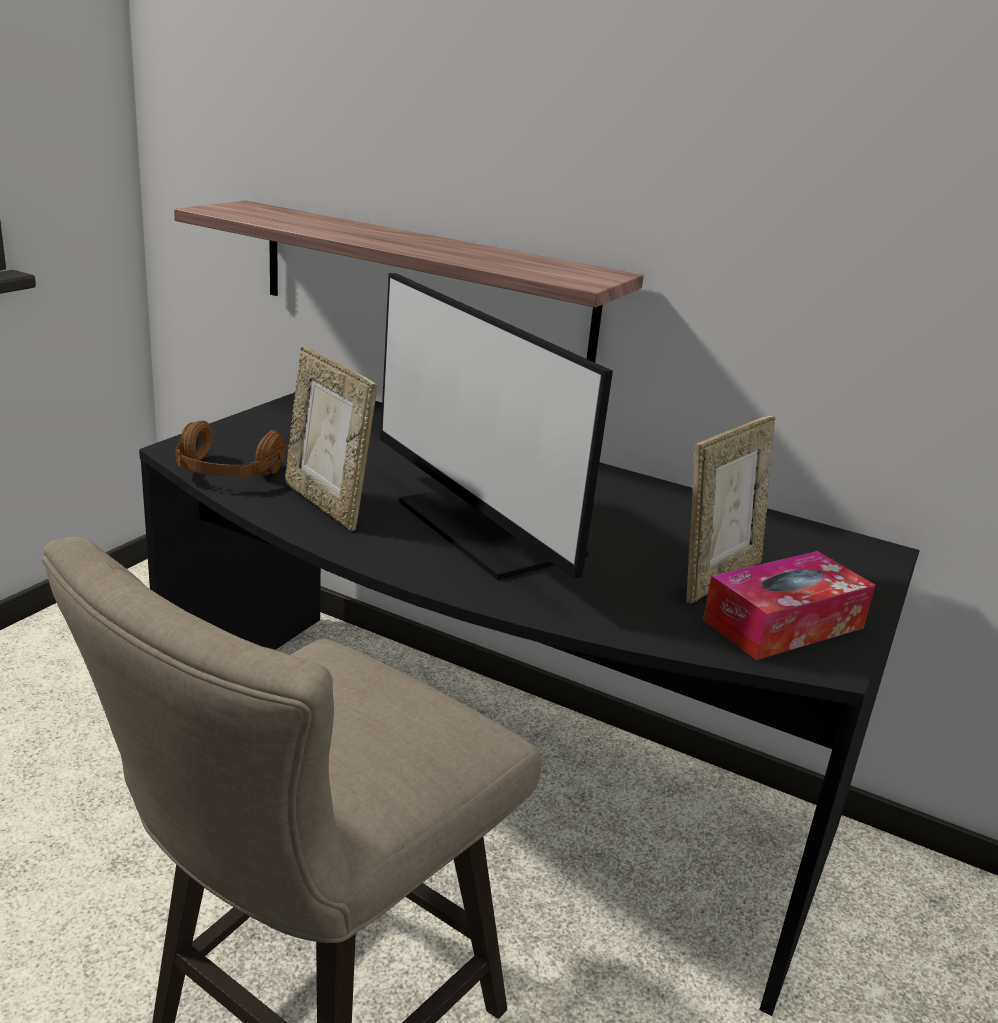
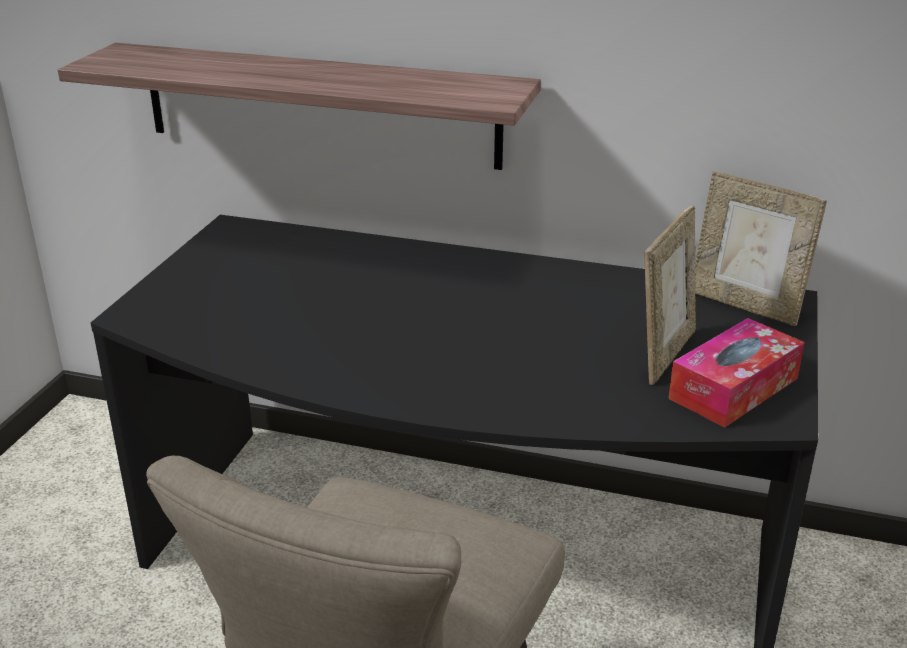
camera: 10 degrees left, 5 degrees up
brown headphones [176,421,285,477] -> none
picture frame [285,346,377,531] -> picture frame moved to [695,171,827,326]
monitor [380,273,613,580] -> none

